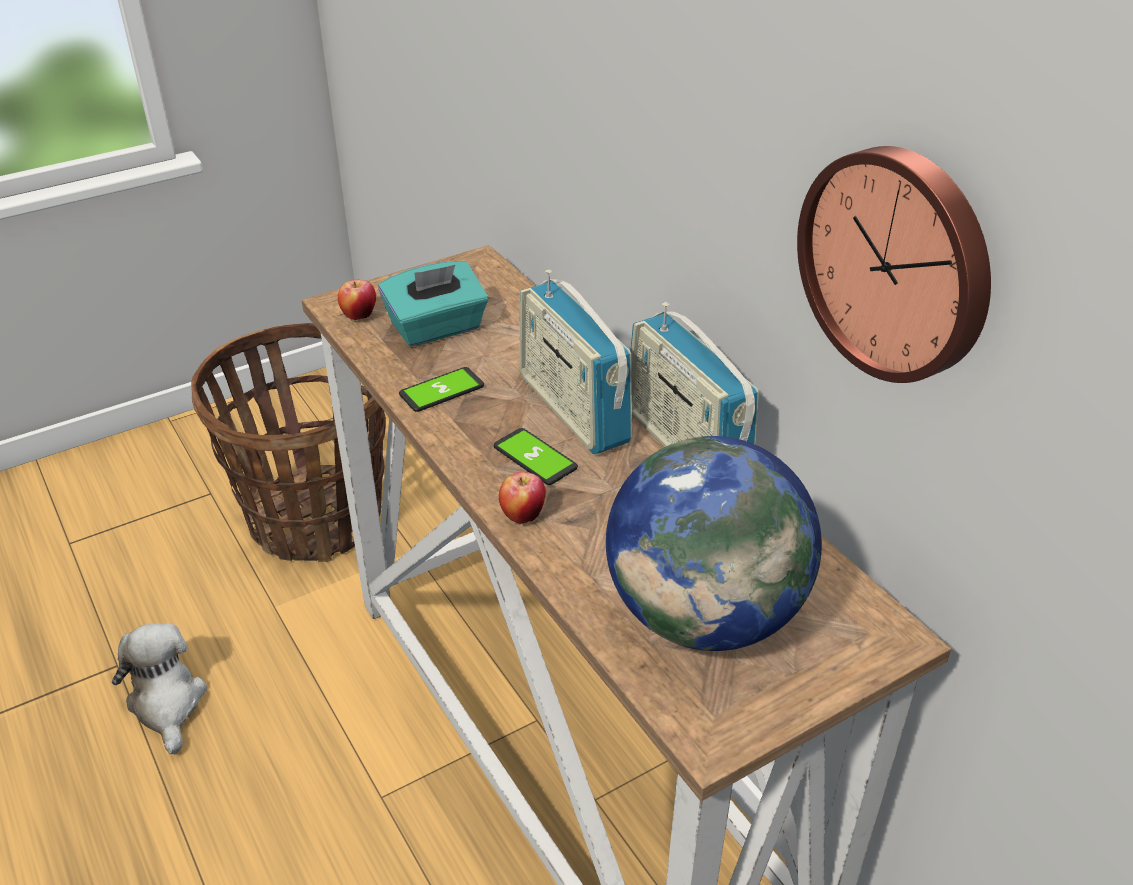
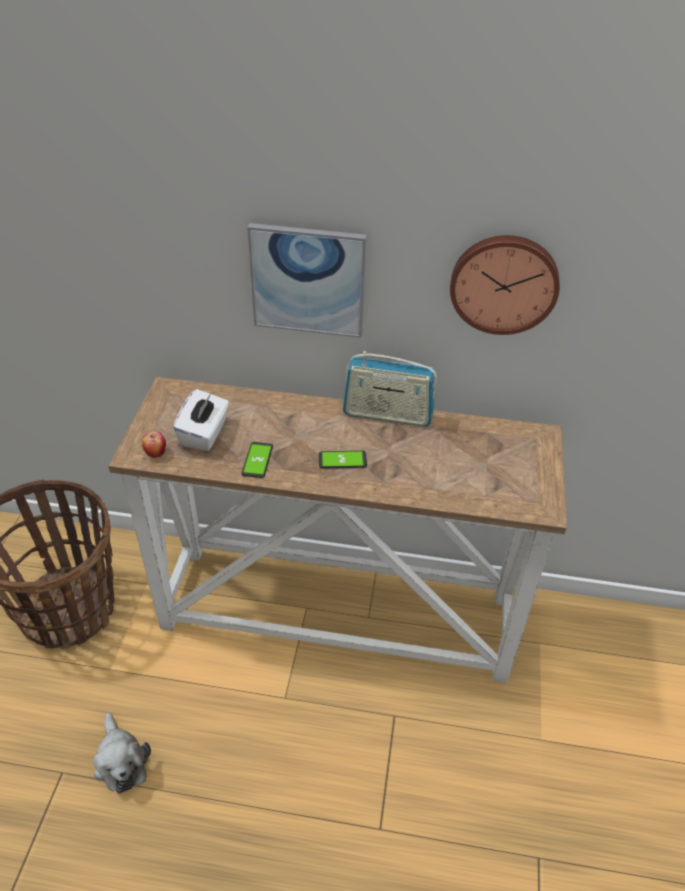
camera: 50 degrees left, 5 degrees up
plush toy [112,623,207,755] -> plush toy turned 135 degrees counterclockwise [93,712,151,794]
turquoise tissue box [378,261,488,347] -> white tissue box [173,389,229,451]
apple [499,472,546,524] -> none
radio [519,269,632,454] -> none
globe [606,436,822,651] -> none
none -> picture [247,223,367,338]

